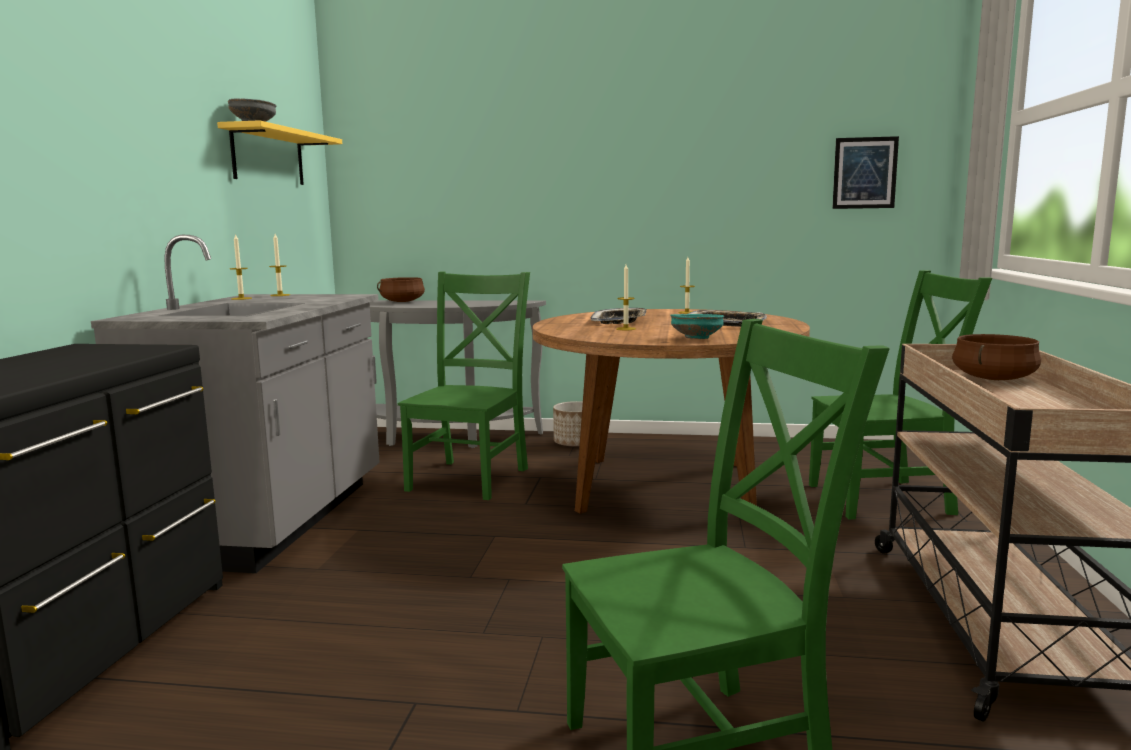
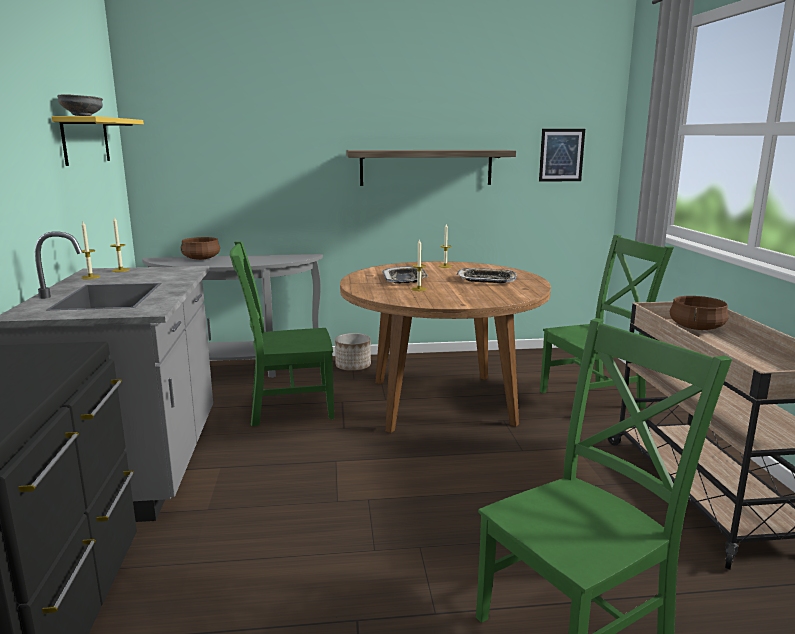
camera: 15 degrees left, 5 degrees up
green chair [398,271,530,500] -> green chair turned 105 degrees counterclockwise [230,241,334,426]
turquoise bowl [670,314,724,339] -> none
none -> shelf [346,150,516,186]

